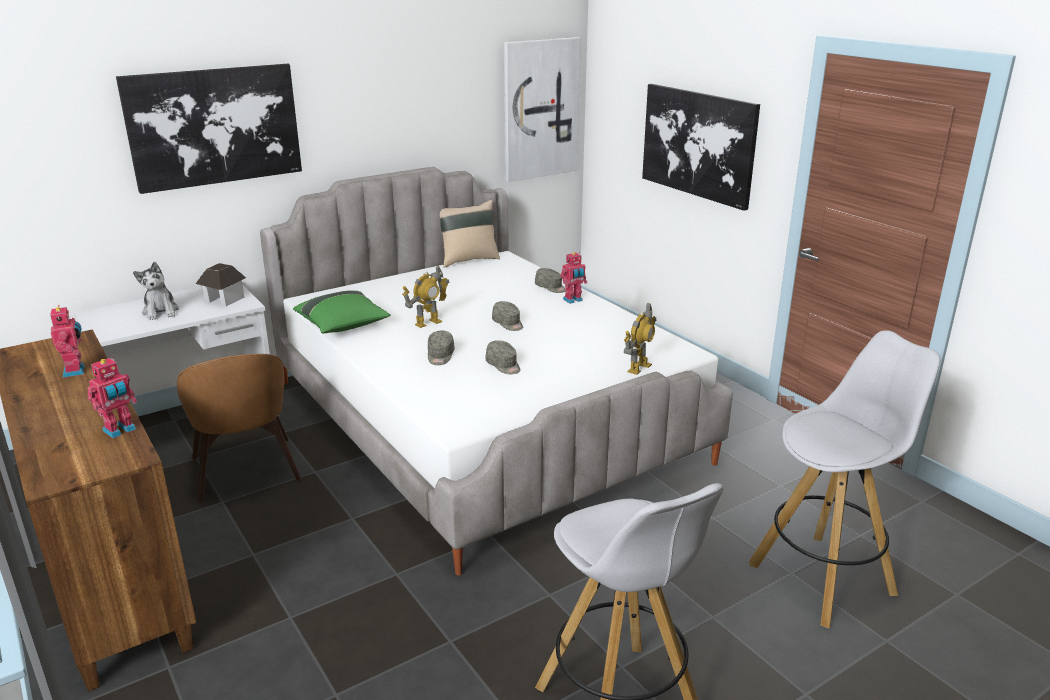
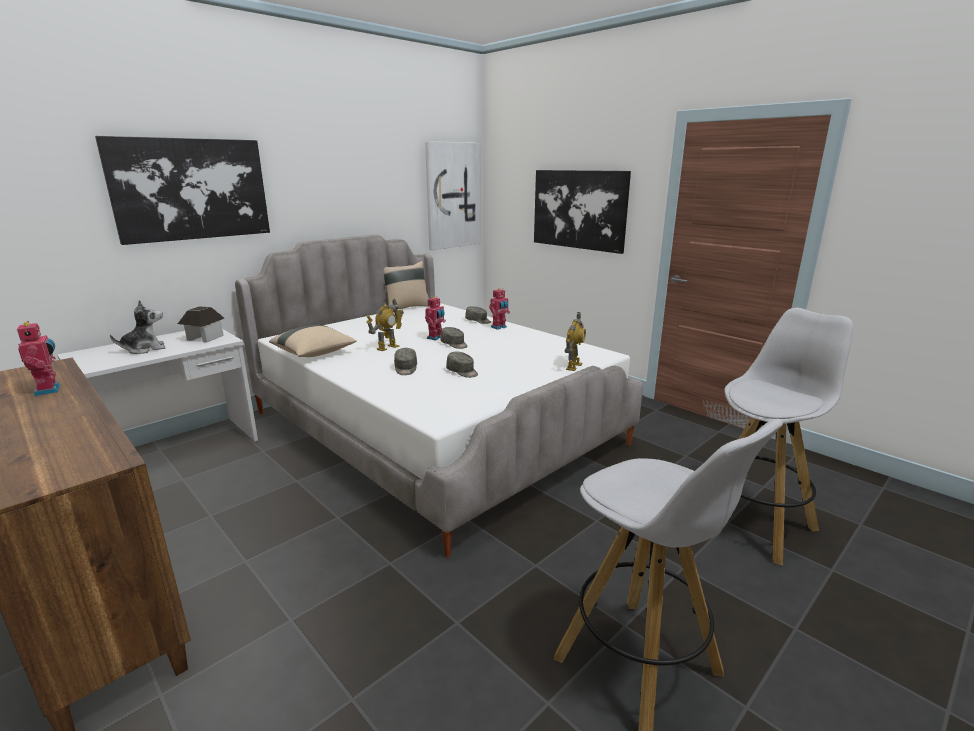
camera: 10 degrees left, 5 degrees down
toy robot [88,357,137,438] -> toy robot moved to [425,297,446,340]
plush toy [133,261,179,320] -> plush toy turned 90 degrees counterclockwise [110,300,166,354]
brown chair [177,354,302,503] -> none
green pillow [293,290,391,333] -> beige pillow [269,325,357,357]

